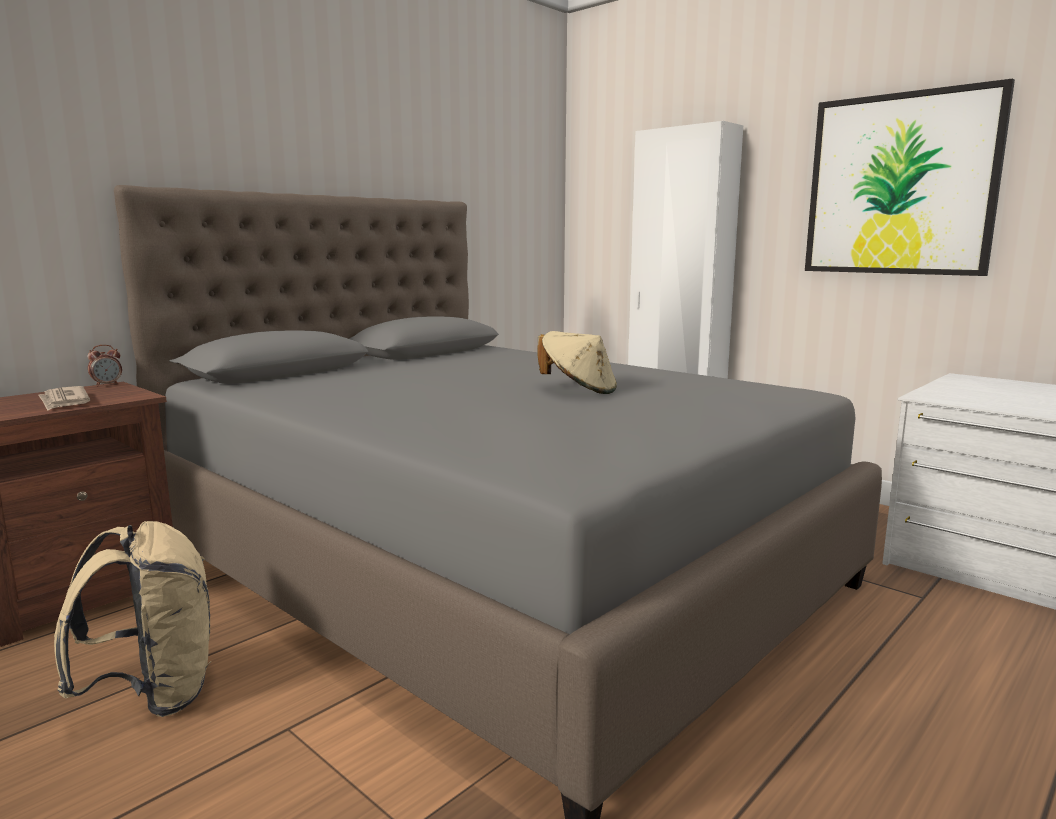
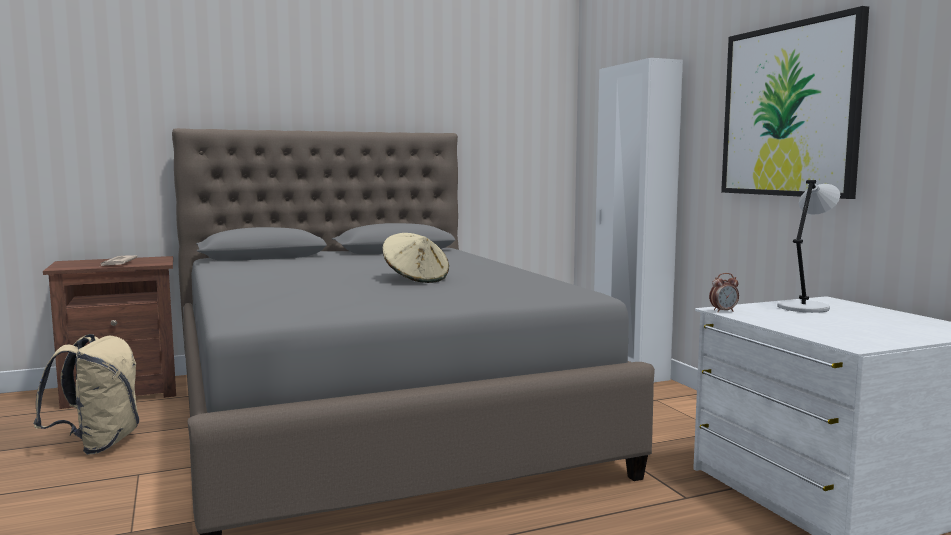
camera: 25 degrees right, 5 degrees down
alarm clock [87,345,122,387] -> alarm clock moved to [709,273,739,312]
none -> grey table lamp [777,180,840,313]

